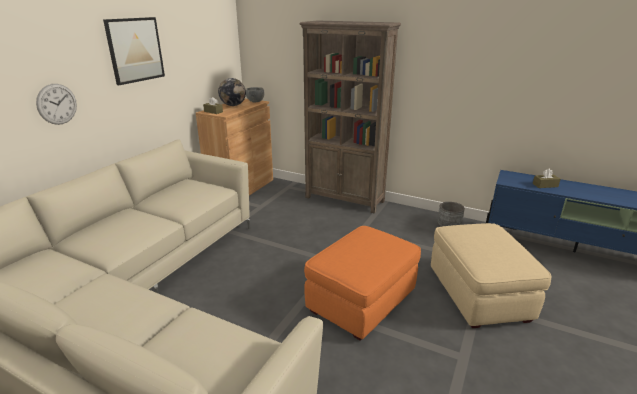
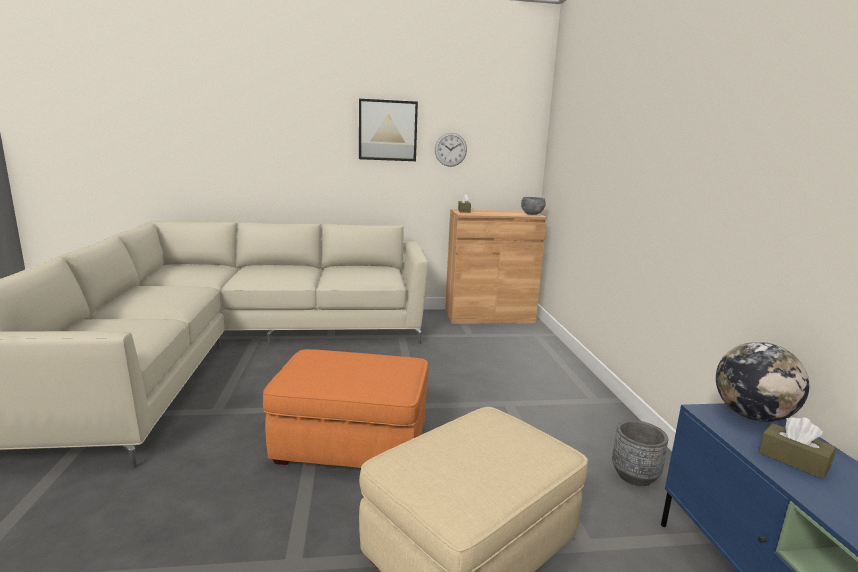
camera: 55 degrees right, 10 degrees down
wall clock [36,84,77,125] -> wall clock moved to [435,133,467,167]
globe [218,78,246,106] -> globe moved to [716,342,809,422]
brown bookcase [299,21,401,214] -> none

